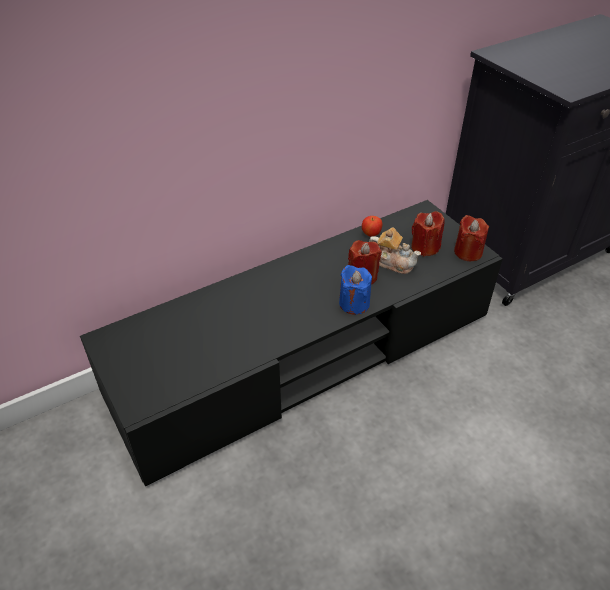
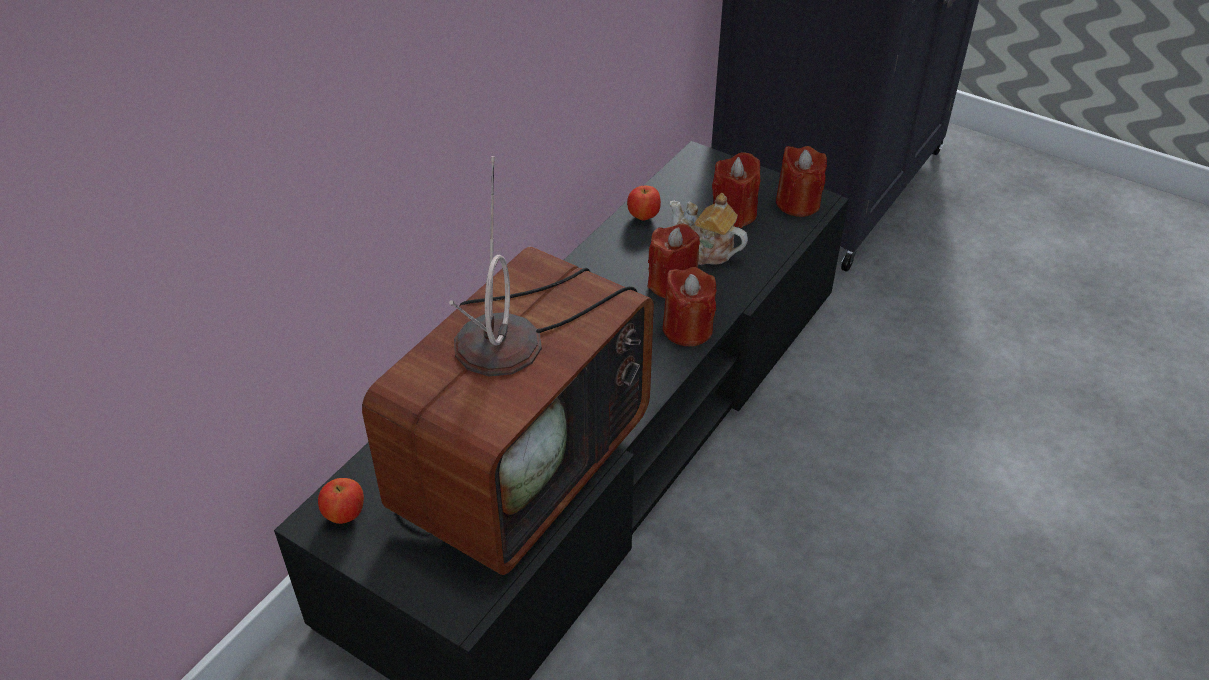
camera: 25 degrees left, 0 degrees up
blue candle [339,265,372,315] -> red candle [663,267,717,346]
teapot [369,227,421,274] -> teapot turned 150 degrees counterclockwise [670,193,748,265]
none -> apple [318,478,364,524]
none -> television [362,156,654,575]

